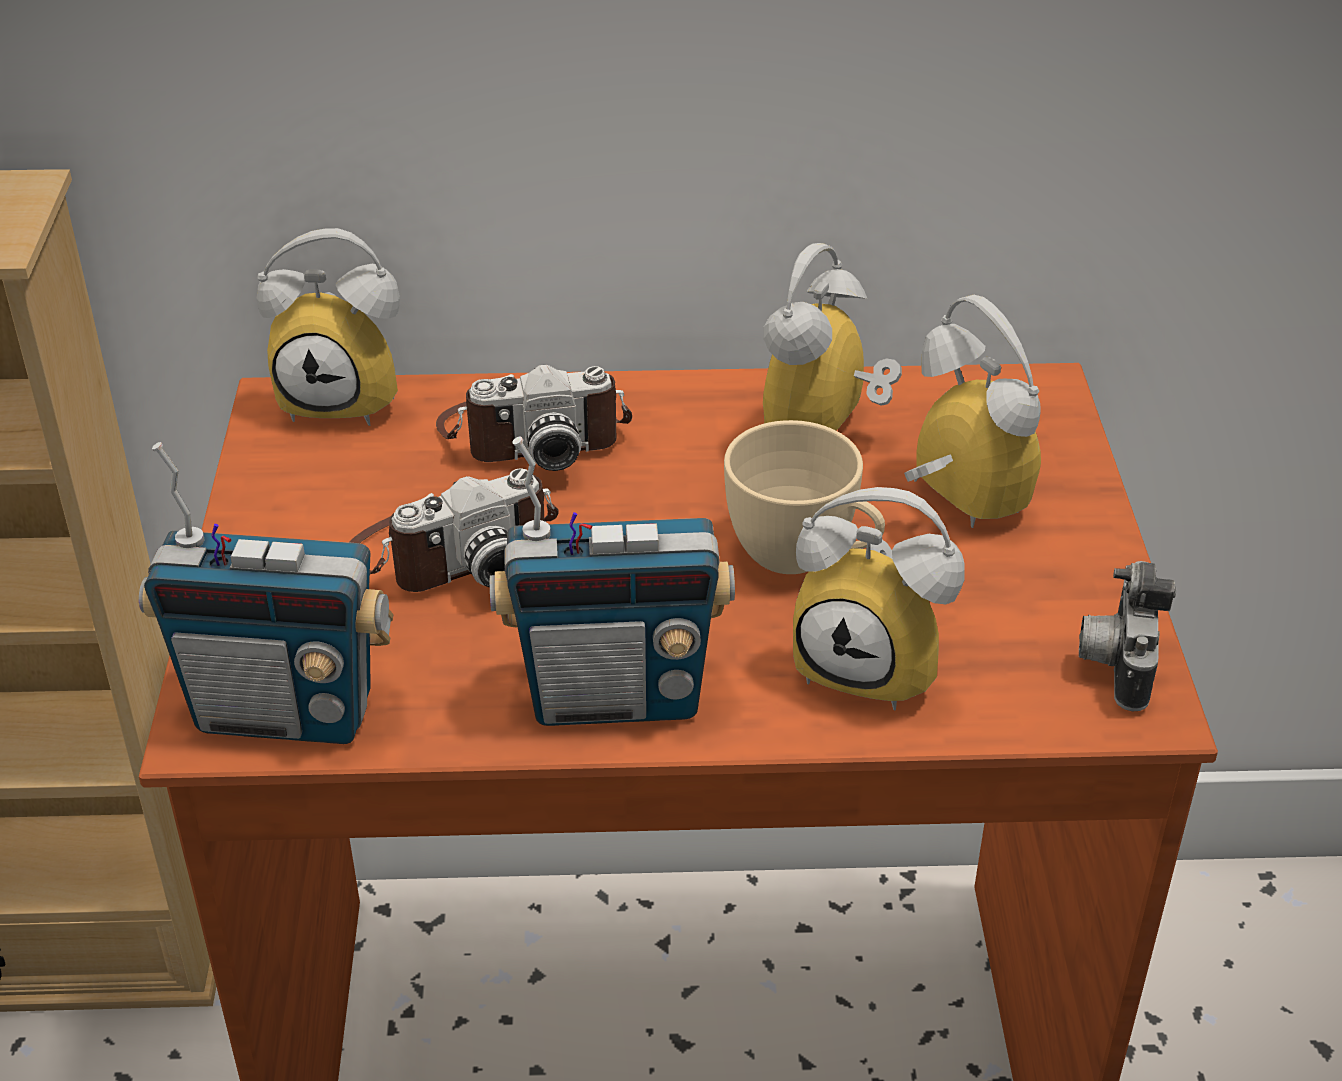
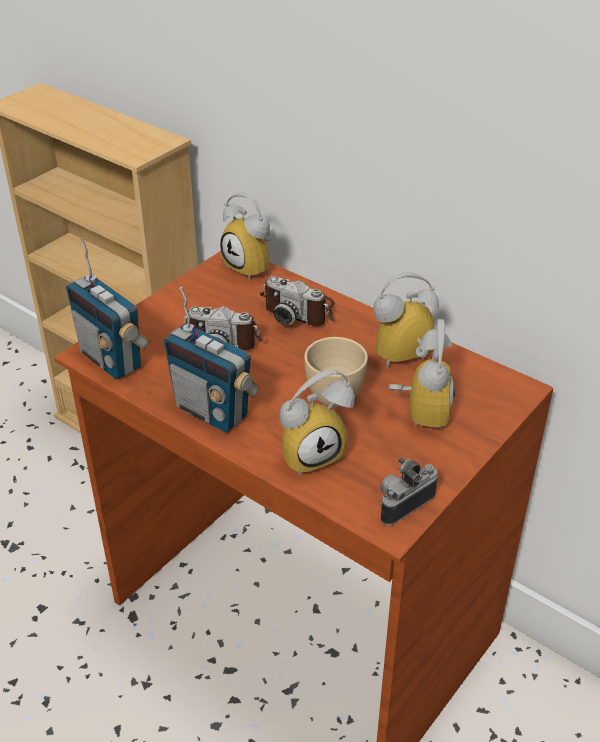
camera: 40 degrees right, 0 degrees up
alarm clock [793,487,965,711] -> alarm clock turned 90 degrees counterclockwise [279,369,355,476]

